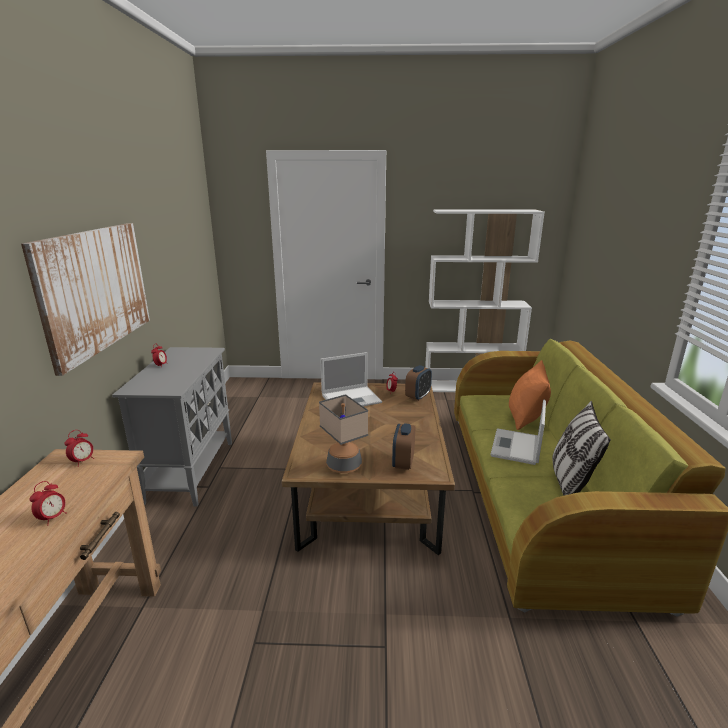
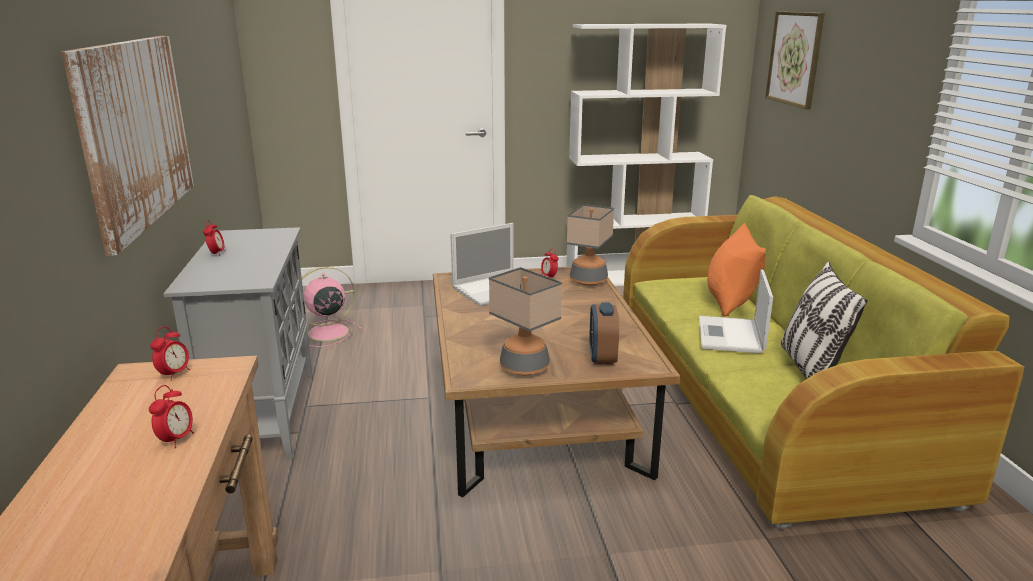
camera: 10 degrees left, 0 degrees up
alarm clock [405,365,432,401] -> table lamp [567,204,614,286]
none -> pink fan [302,267,363,347]
none -> picture [765,11,825,109]

